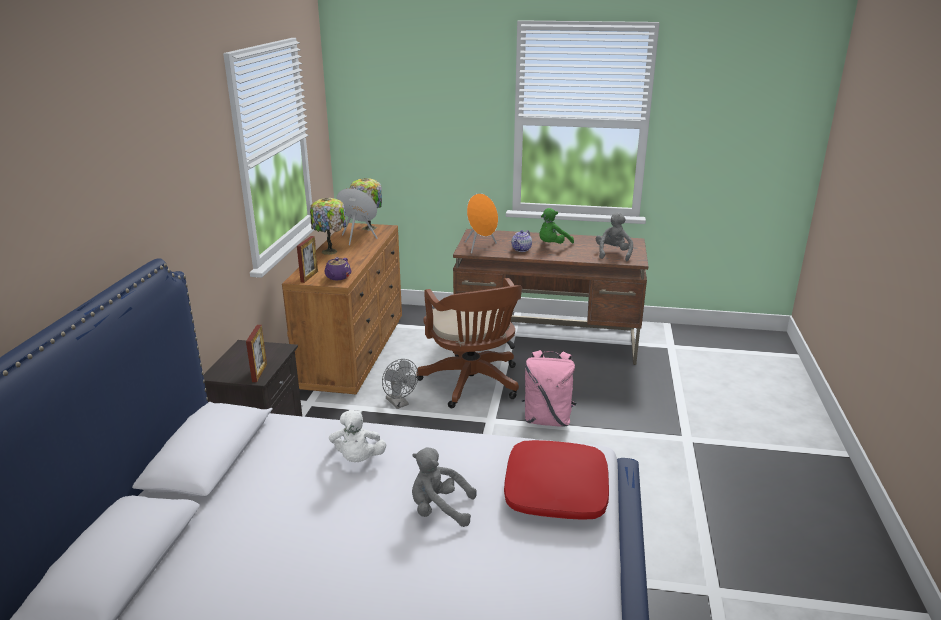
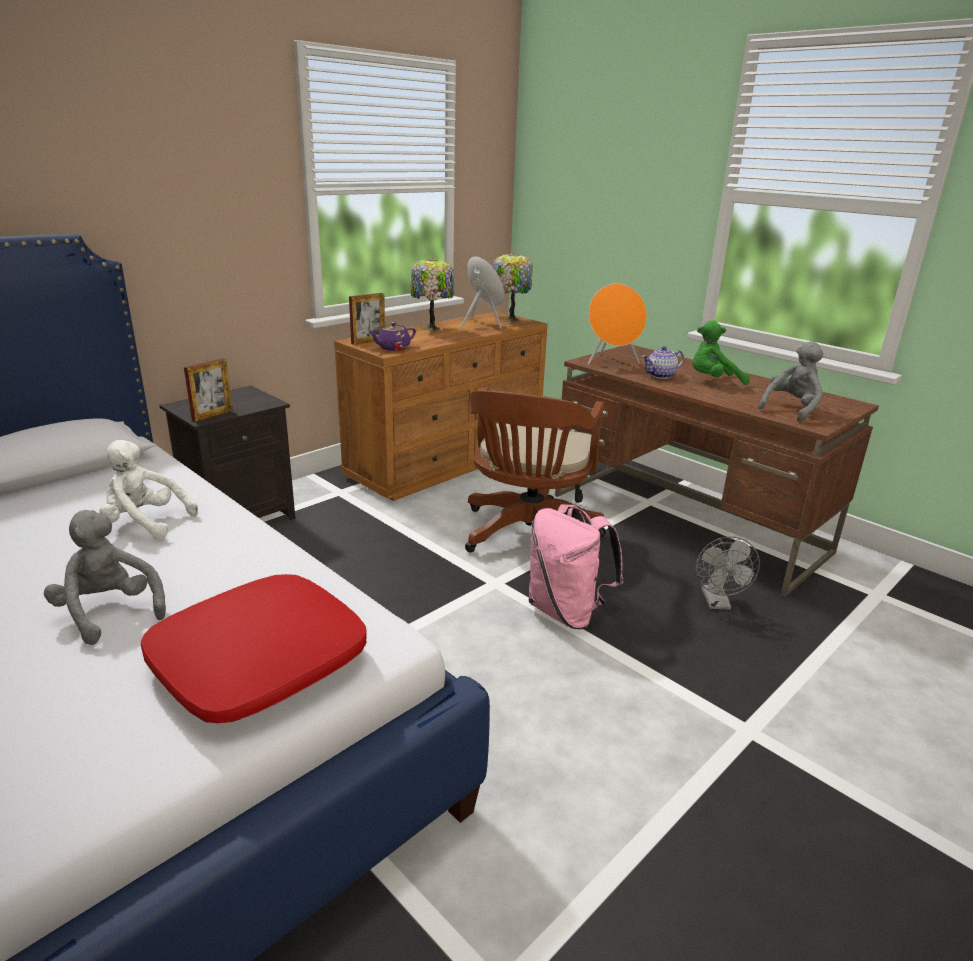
camera: 35 degrees right, 0 degrees up
white plush toy [329,410,386,462] -> white plush toy turned 75 degrees clockwise [99,440,198,539]
grey fan [382,359,418,409] -> grey fan moved to [696,536,760,610]

